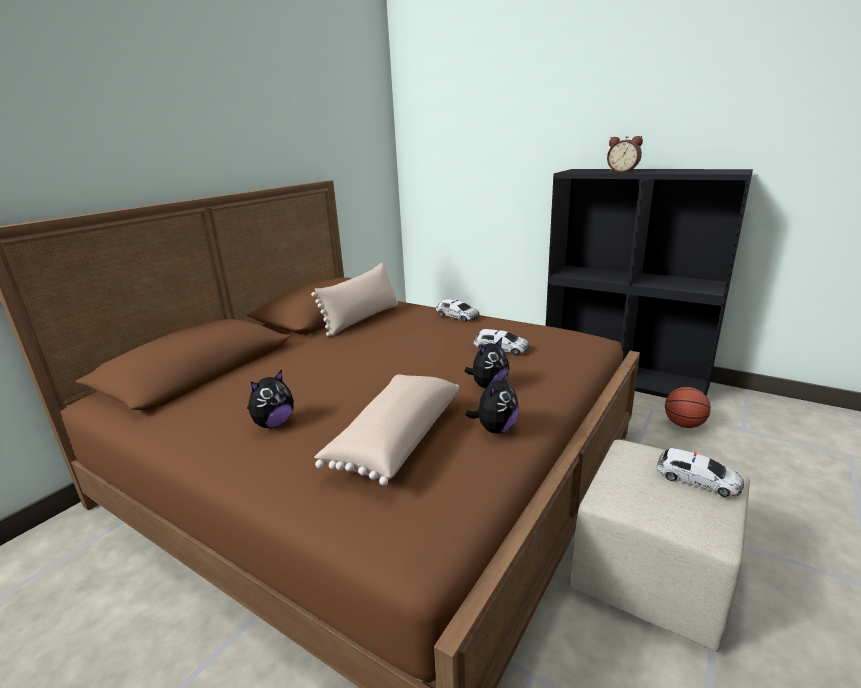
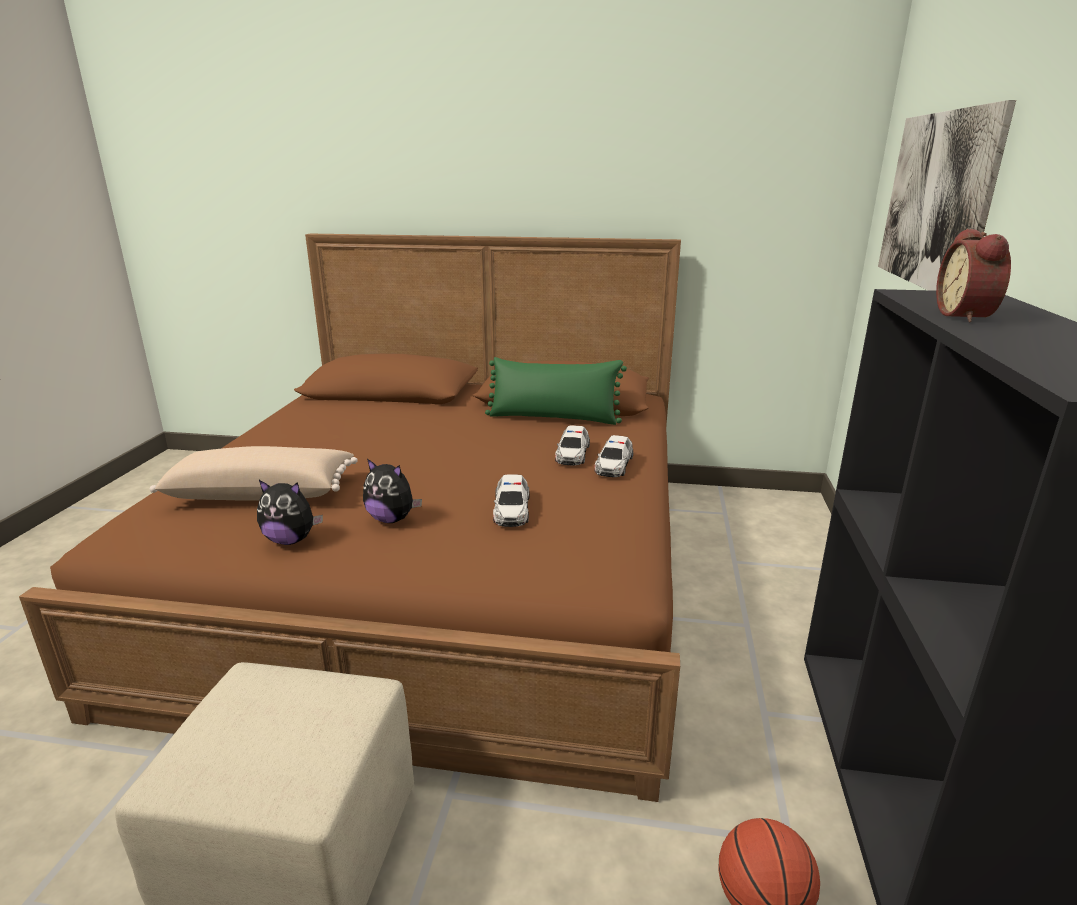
camera: 65 degrees right, 0 degrees up
plush toy [247,370,294,428] -> none
beige pillow [311,262,398,337] -> green pillow [485,357,627,425]
toy car [657,448,744,497] -> toy car moved to [555,425,590,465]
none -> picture [878,100,1016,291]

